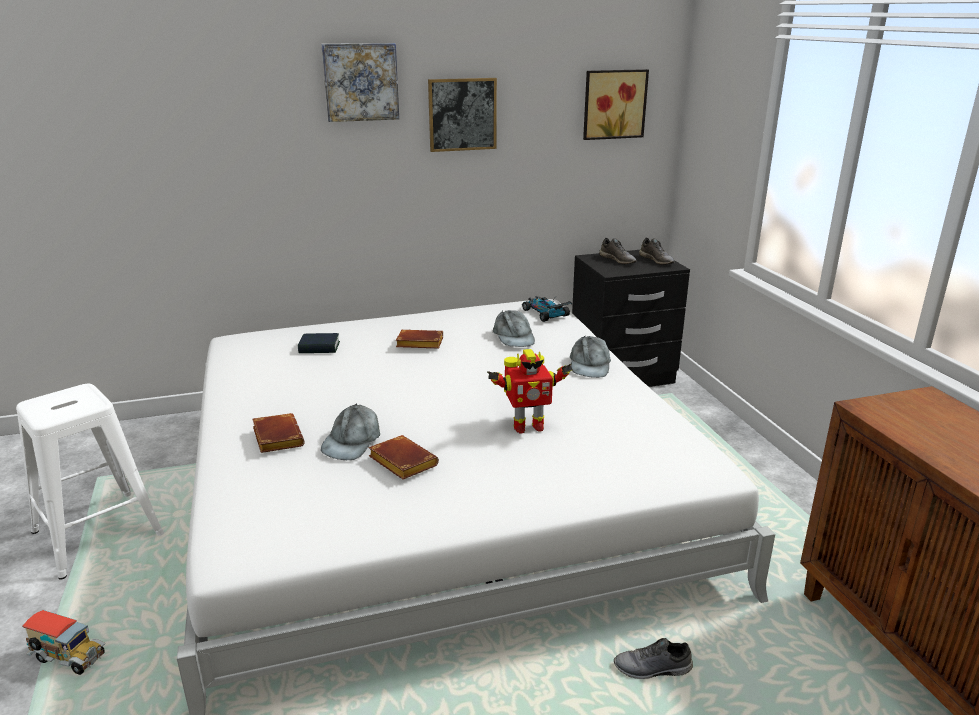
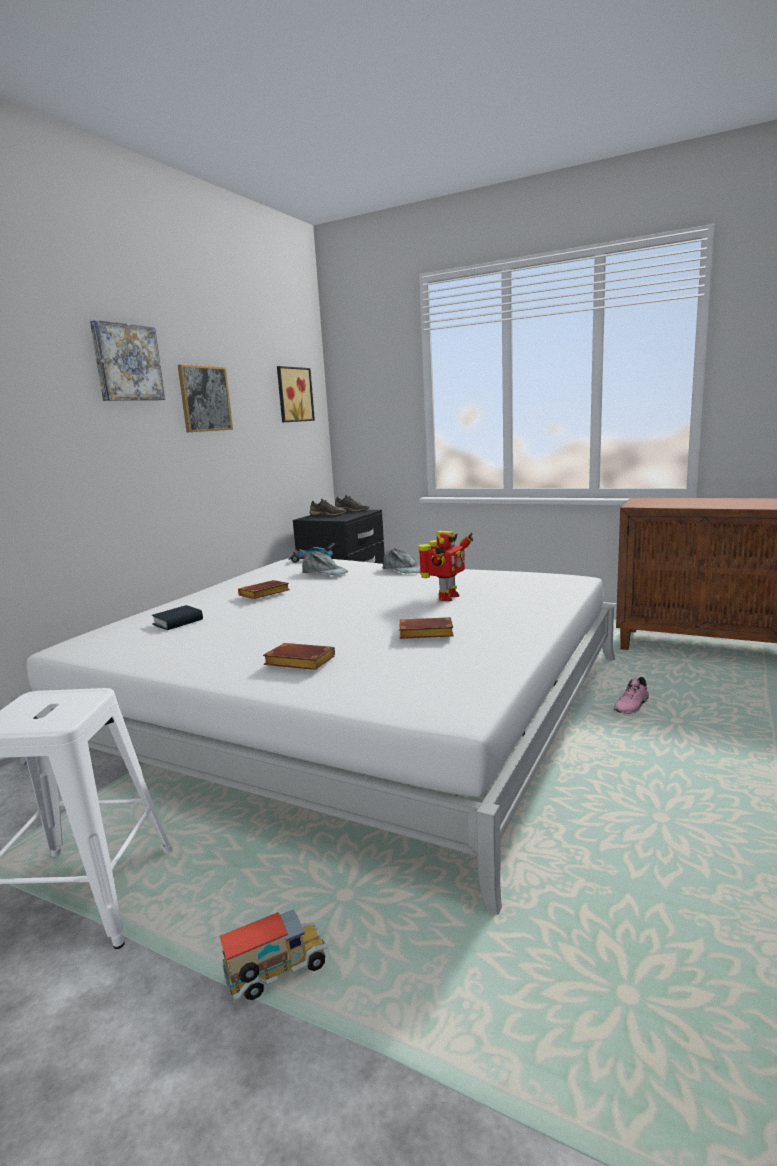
camera: 45 degrees left, 10 degrees down
grey cap [321,403,380,460] -> none
grey shoe [614,638,693,679] -> pink shoe [614,677,649,714]

